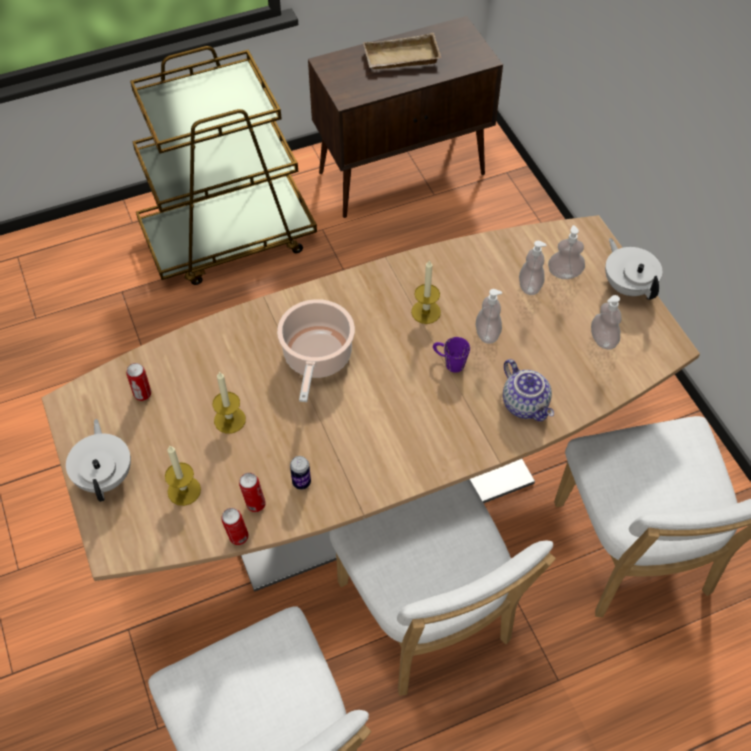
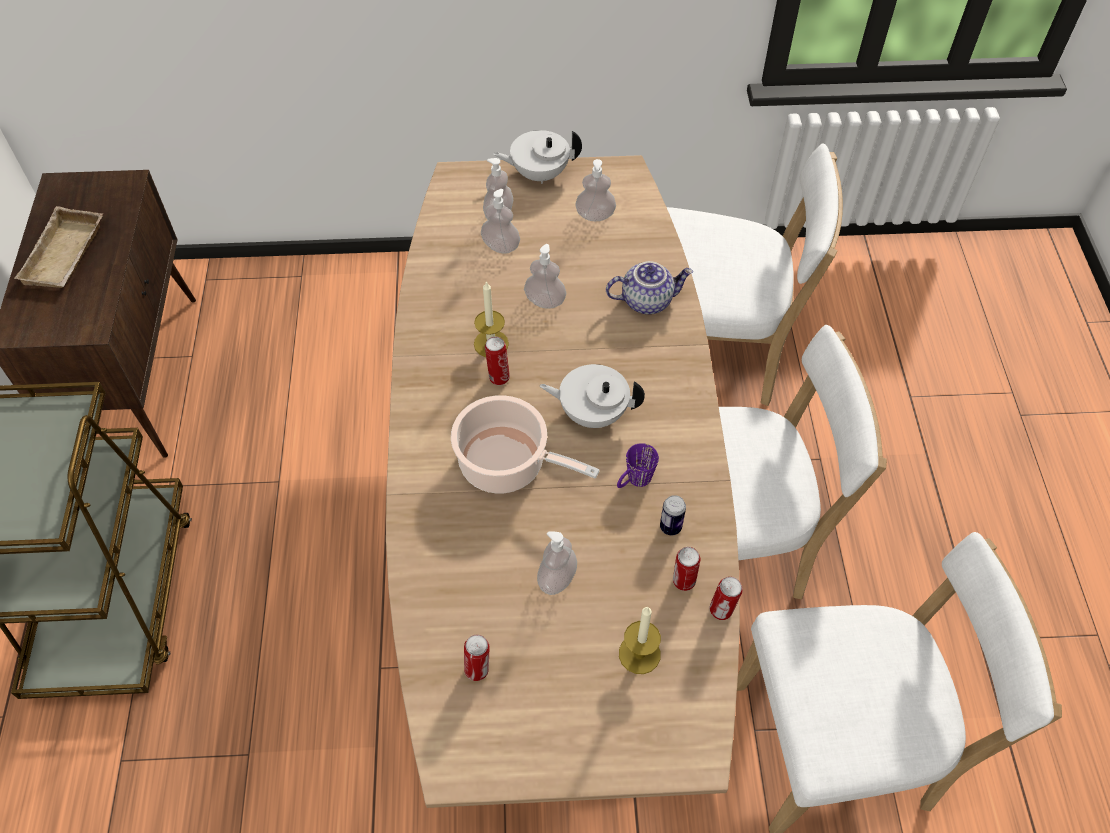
camera: 70 degrees left, 0 degrees up
white teapot [66,419,131,502] -> white teapot moved to [540,364,645,428]
candle [212,372,246,434] -> soap dispenser [537,531,577,595]
purple mug [433,337,470,373] -> purple mug moved to [617,443,659,488]
none -> can [485,337,510,385]

